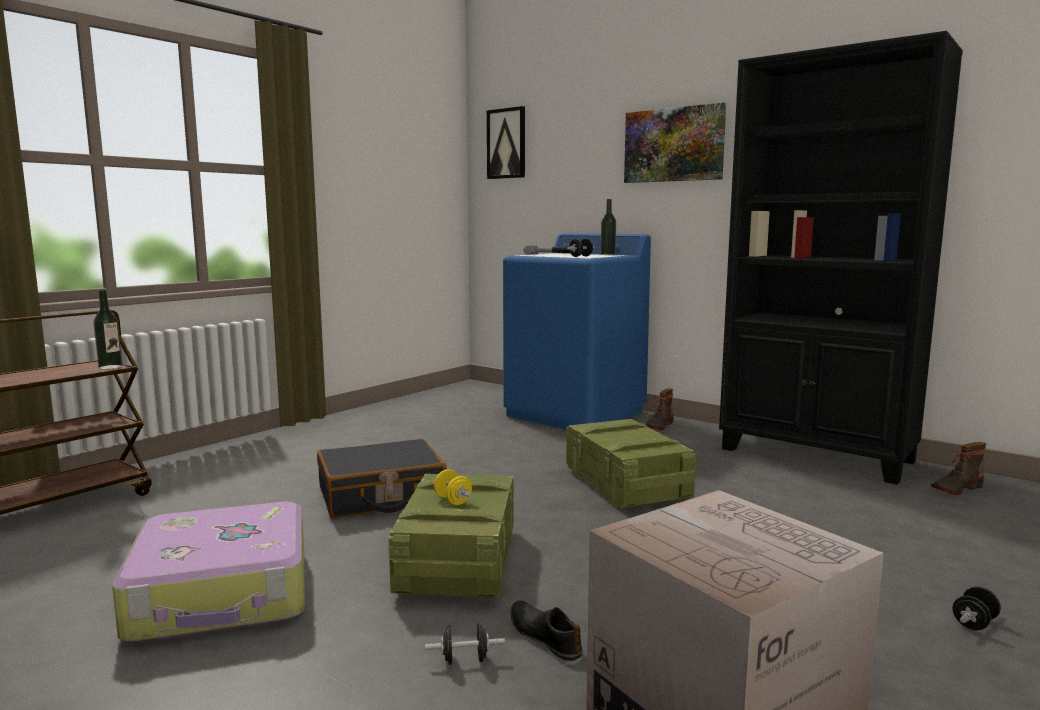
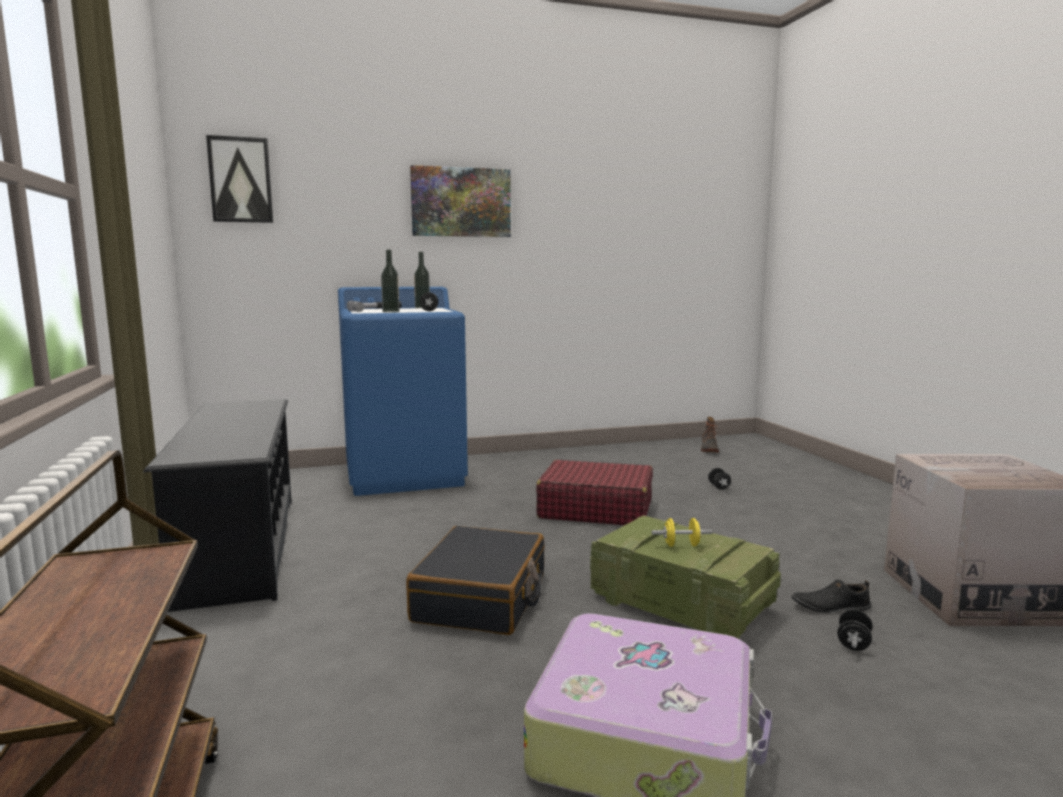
camera: 55 degrees left, 0 degrees up
bottle [94,290,123,369] -> bottle moved to [381,249,399,313]
crate [566,419,696,508] -> red suitcase [536,460,653,525]
boot [646,388,673,430] -> none
black bookcase [719,31,963,485] -> none
black dumbbell [953,586,1001,630] -> black dumbbell moved to [708,468,731,490]
none -> black shoe rack [143,399,292,612]

